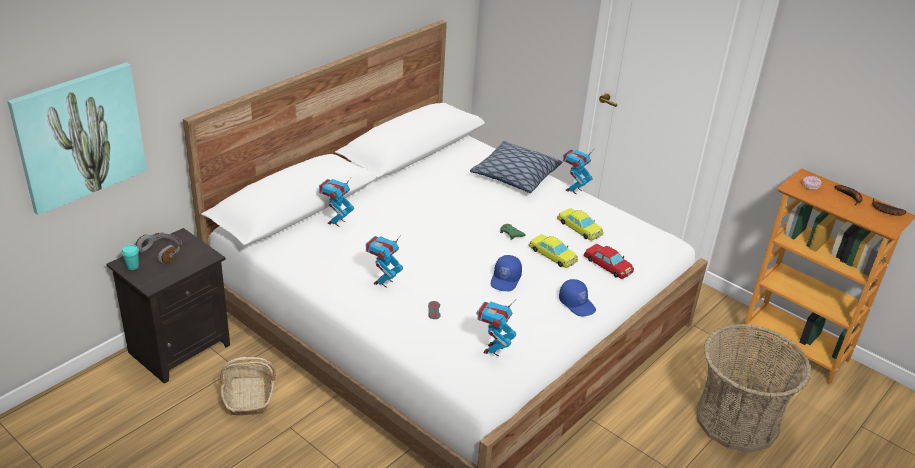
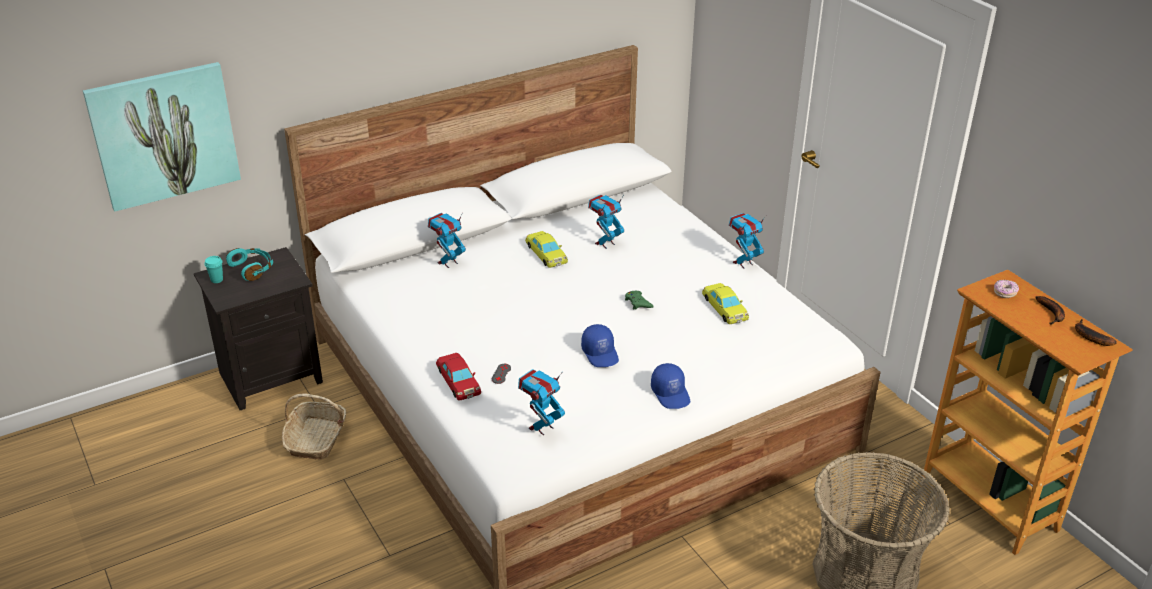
camera: 20 degrees right, 0 degrees up
grey headphones [136,232,182,263] -> turquoise headphones [226,248,273,281]
toy robot [366,235,403,288] -> toy robot moved to [588,195,624,249]
pillow [470,141,562,193] -> none
blue cap [491,255,522,291] -> blue cap turned 60 degrees counterclockwise [581,324,619,367]
yellow toy car [529,234,578,268] -> yellow toy car moved to [525,231,568,268]
red toy car [584,244,634,279] -> red toy car moved to [436,353,481,400]

